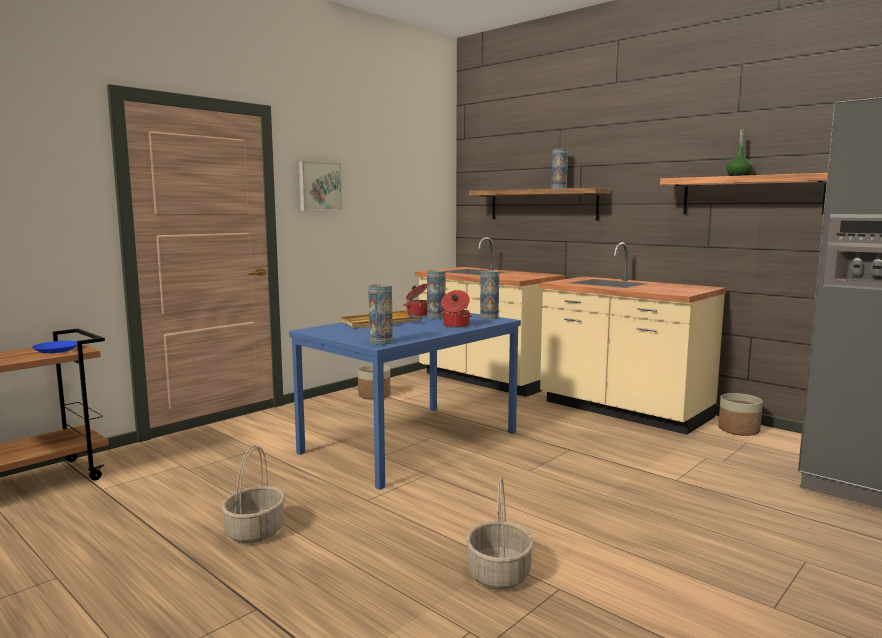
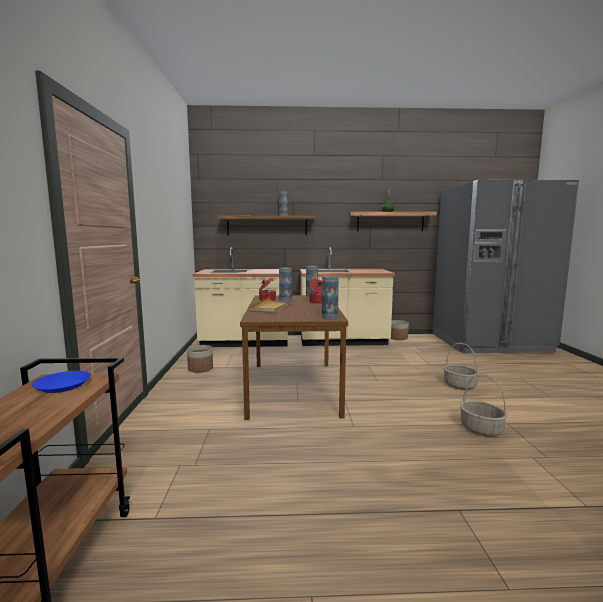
camera: 45 degrees left, 0 degrees up
basket [222,445,285,544] -> basket moved to [443,343,479,390]
blue dining table [289,313,521,490] -> brown dining table [240,295,348,420]
picture [299,161,342,211] -> none

